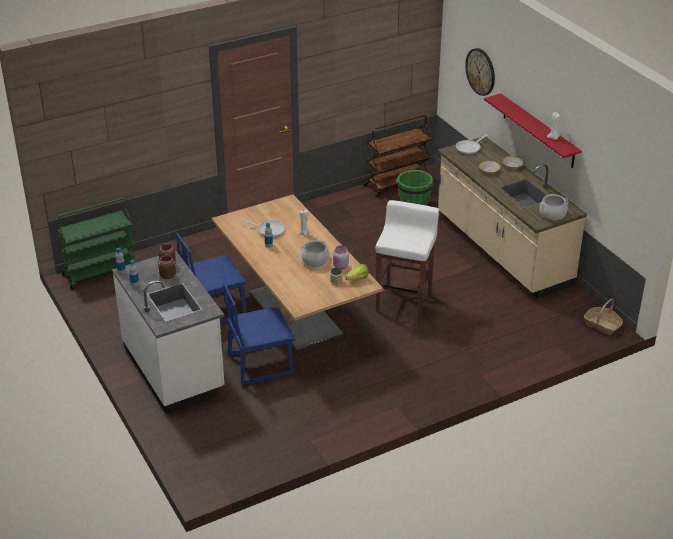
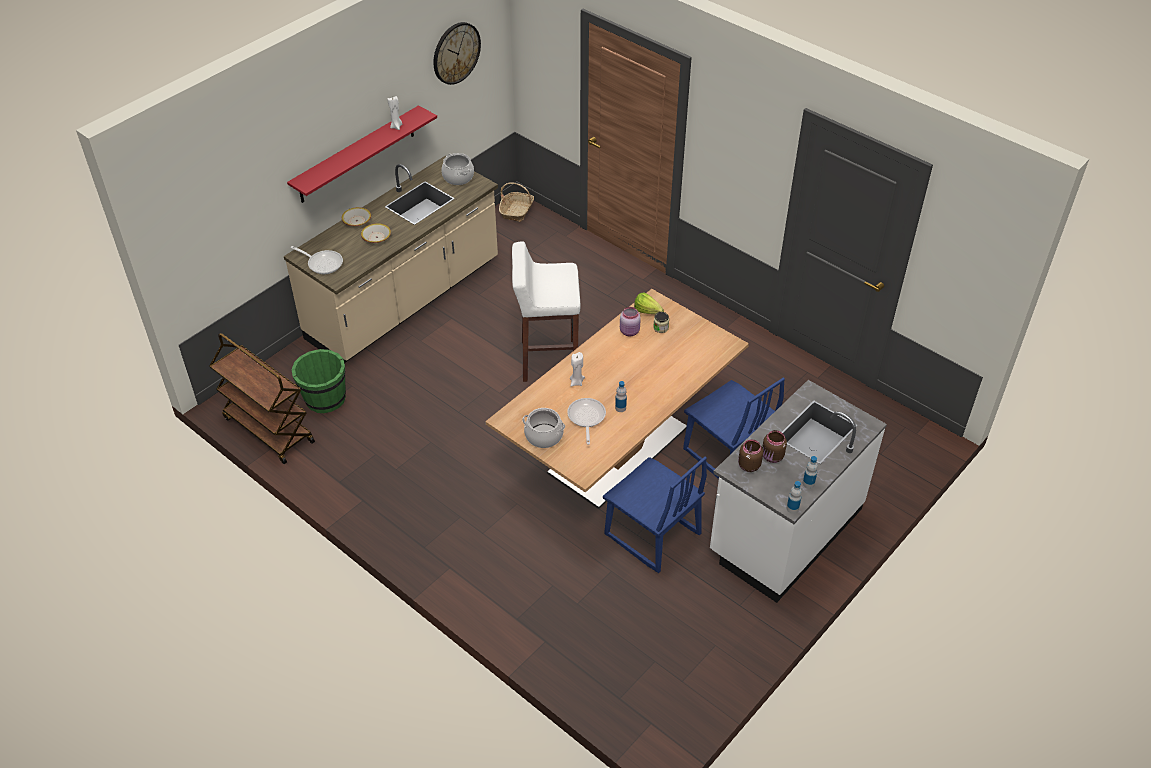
camera: 110 degrees left, 10 degrees up
green cart [57,198,136,289] -> none
cooking pot [301,240,330,267] -> cooking pot moved to [522,408,565,448]
wall clock [465,48,495,96] -> wall clock moved to [433,22,481,85]

